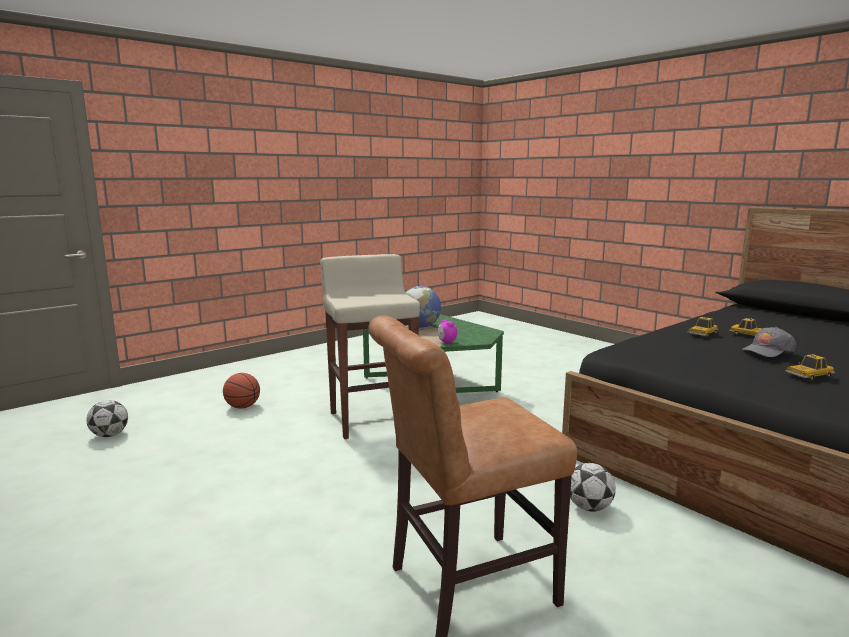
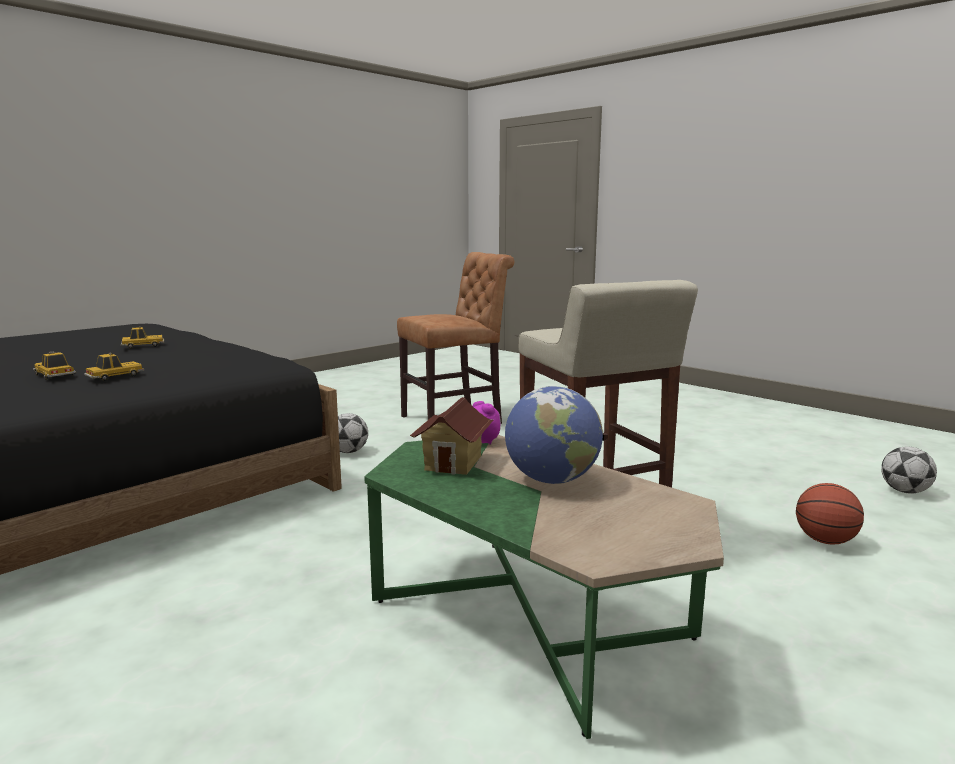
camera: 175 degrees right, 0 degrees up
grey cap [742,327,797,357] -> none
none -> toy house [410,397,493,475]

